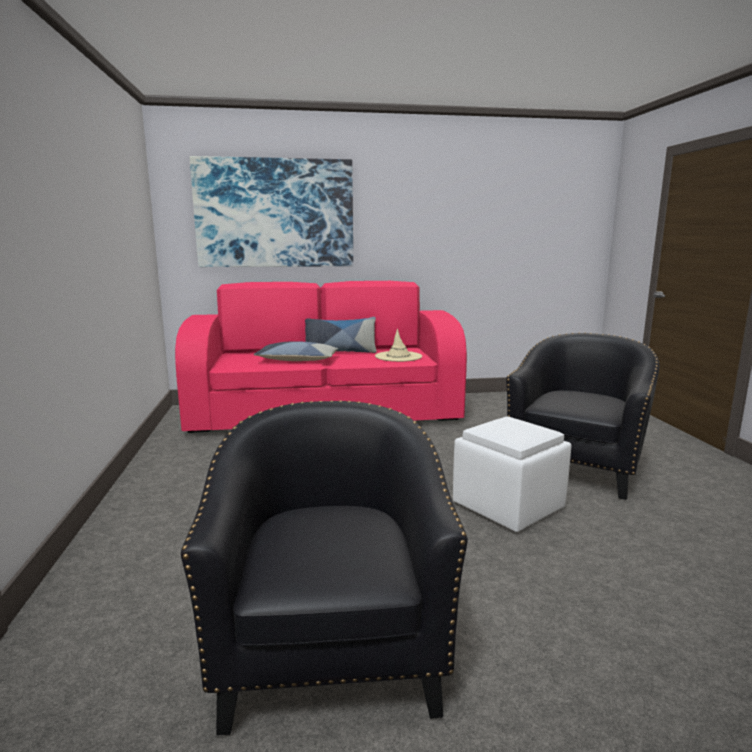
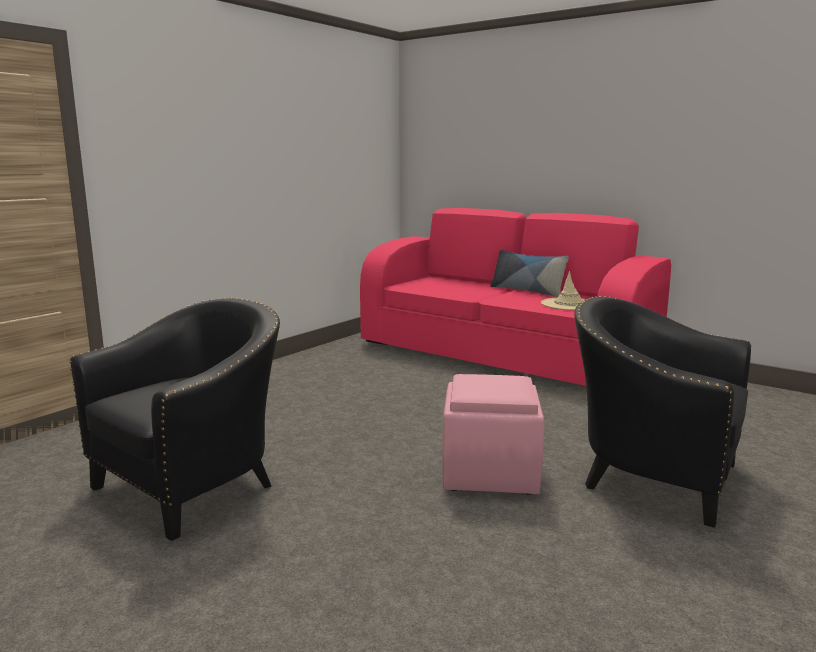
camera: 45 degrees right, 0 degrees up
picture [190,156,353,267] -> none
pillow [254,341,338,361] -> none
white ottoman [453,416,571,532] -> pink ottoman [442,374,544,495]
black armchair [506,333,659,500] -> black armchair turned 135 degrees counterclockwise [574,296,751,528]

